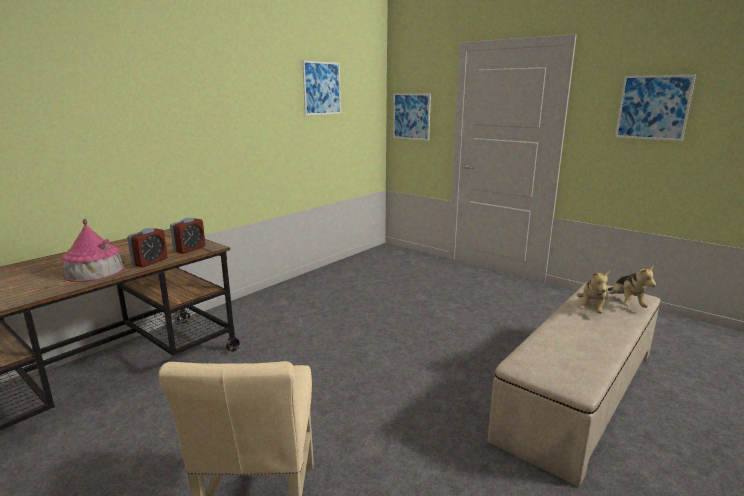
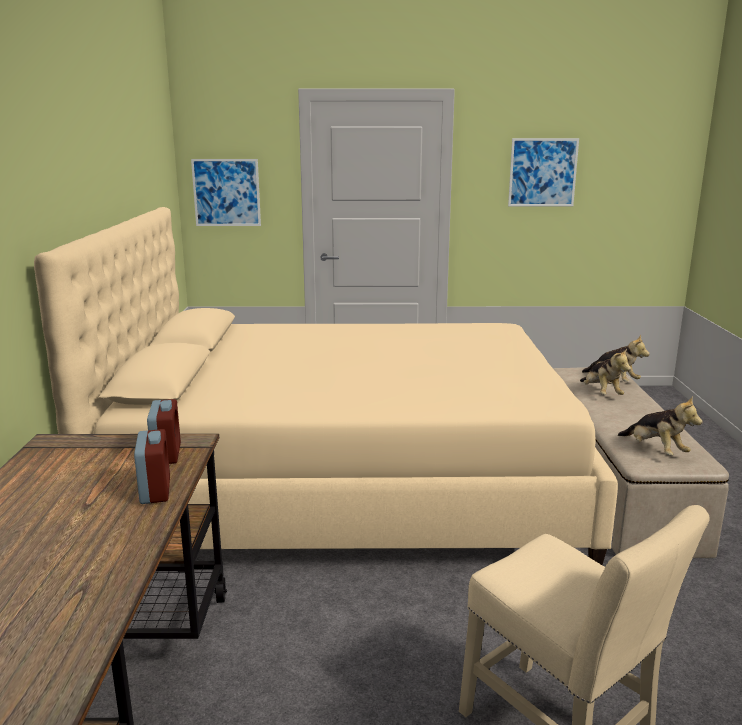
camera: 40 degrees left, 0 degrees up
toy house [61,219,125,282] -> none
picture [302,61,341,115] -> none
none -> beige bed [34,207,618,565]
none -> plush toy [618,396,703,455]

